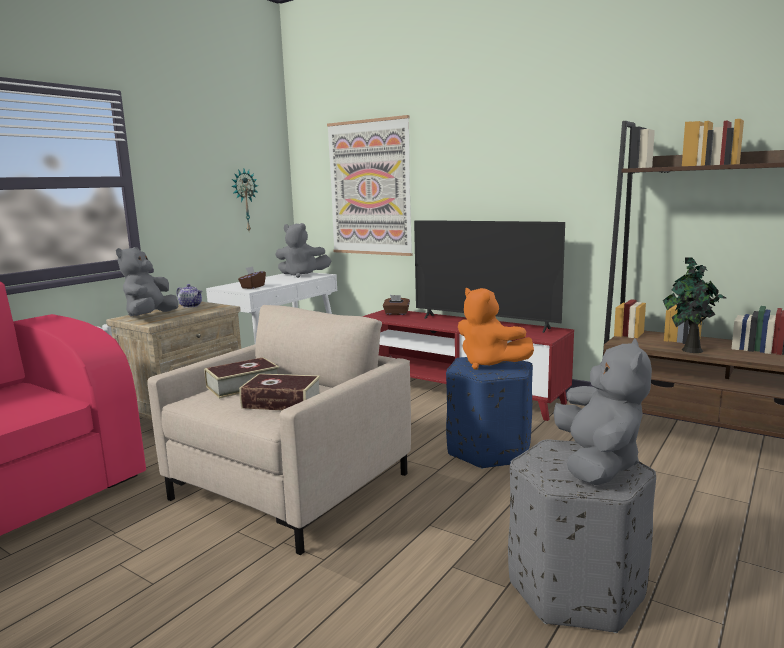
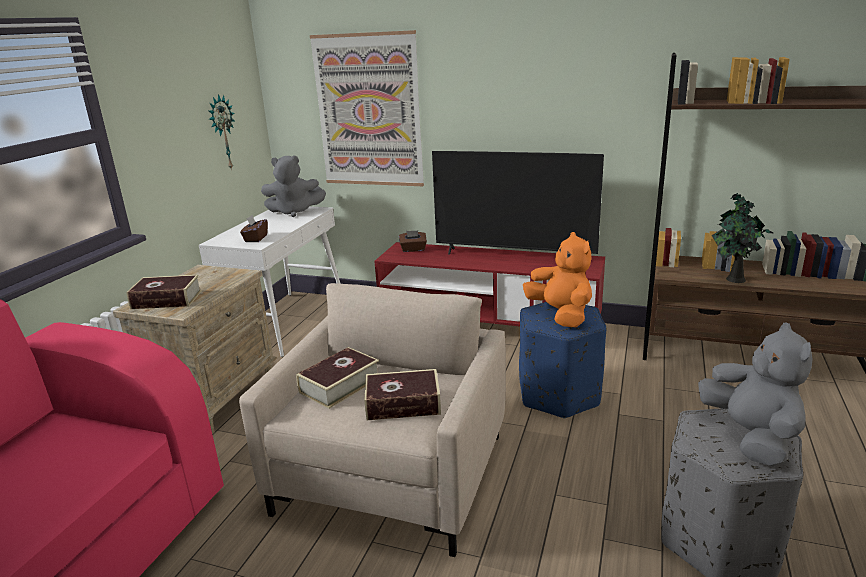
camera: 15 degrees left, 10 degrees up
grey plush toy [116,247,178,317] -> book [126,275,202,309]
teapot [177,284,202,308] -> none
orange plush toy [458,288,534,369] -> orange plush toy turned 150 degrees counterclockwise [523,232,592,328]

